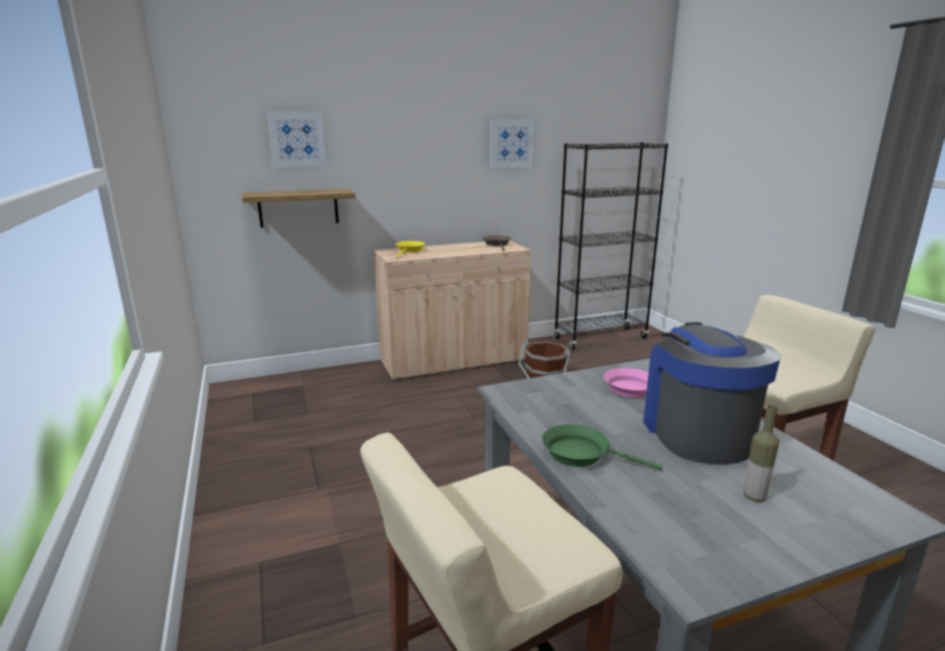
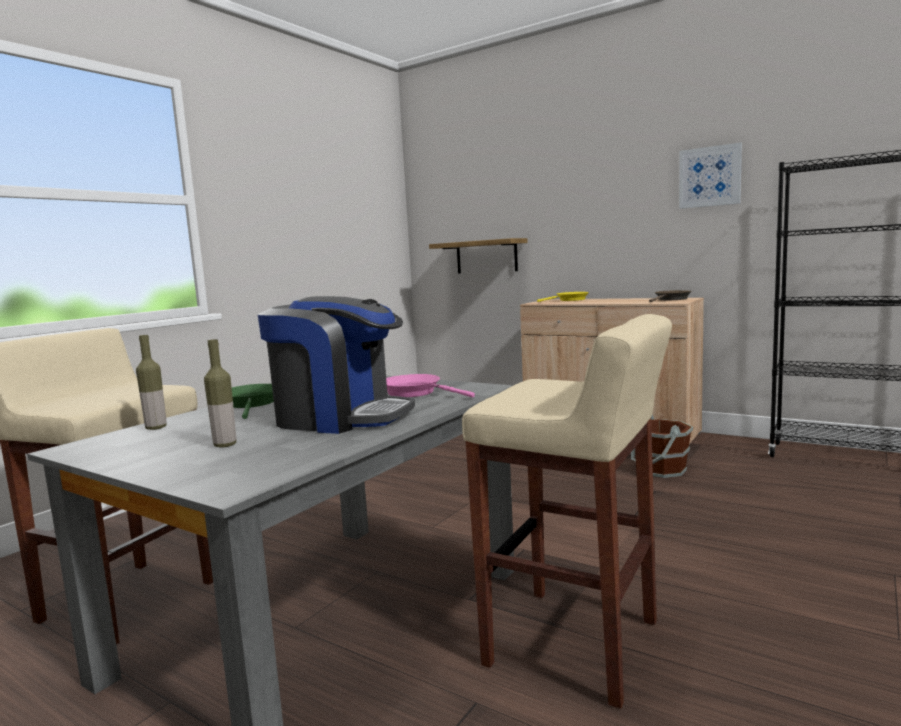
camera: 55 degrees right, 10 degrees down
picture [267,111,327,167] -> none
coffee machine [643,322,781,465] -> coffee machine turned 60 degrees clockwise [258,296,415,434]
none -> bottle [136,335,167,430]

